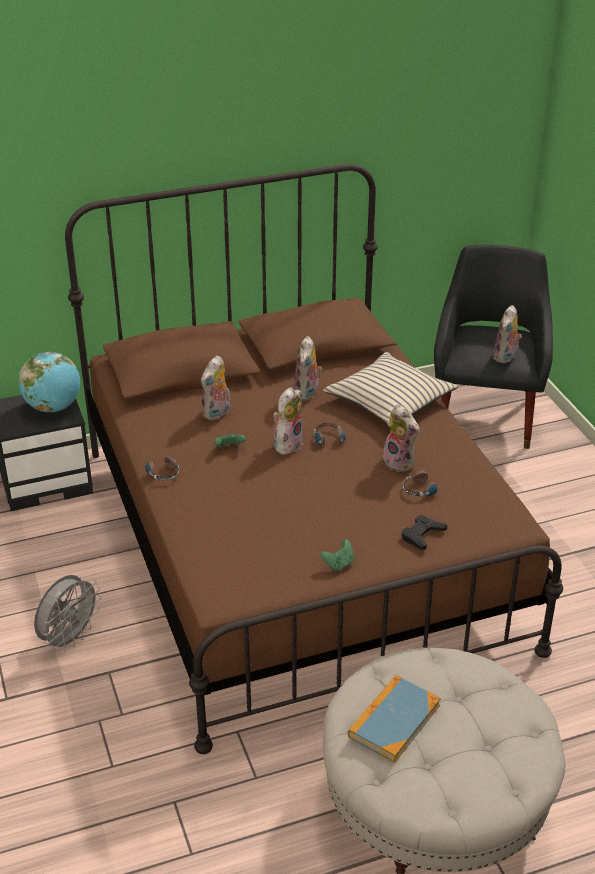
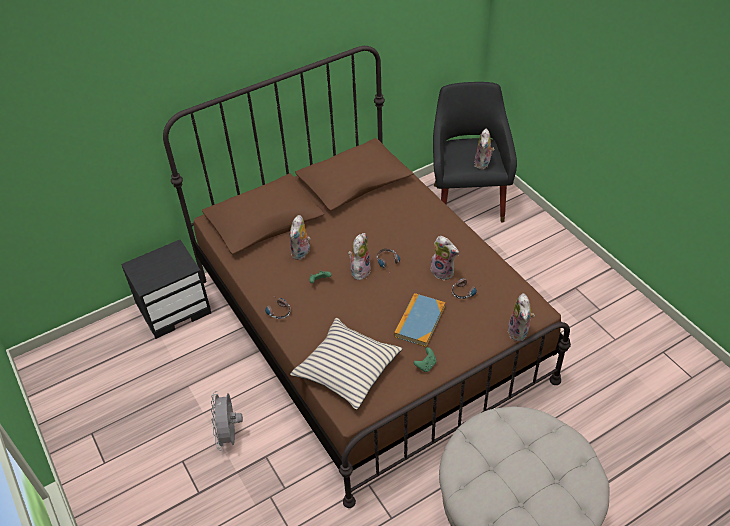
camera: 10 degrees left, 10 degrees up
globe [19,352,80,412] -> none
grey fan [34,575,102,652] -> grey fan turned 150 degrees clockwise [211,391,243,451]
plush toy [294,336,322,401] -> plush toy moved to [508,293,535,341]
beige pillow [323,352,458,427] -> beige pillow moved to [290,318,403,410]
book [348,675,441,763] -> book moved to [394,293,445,347]
black game controller [402,515,447,550] -> none

